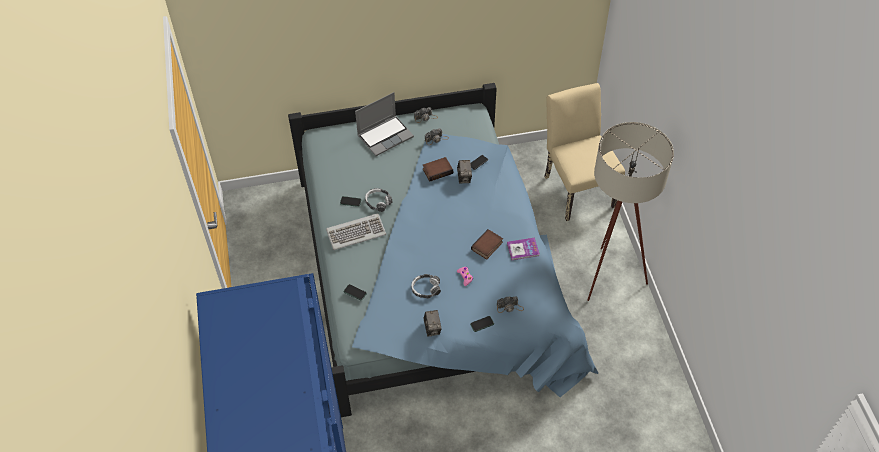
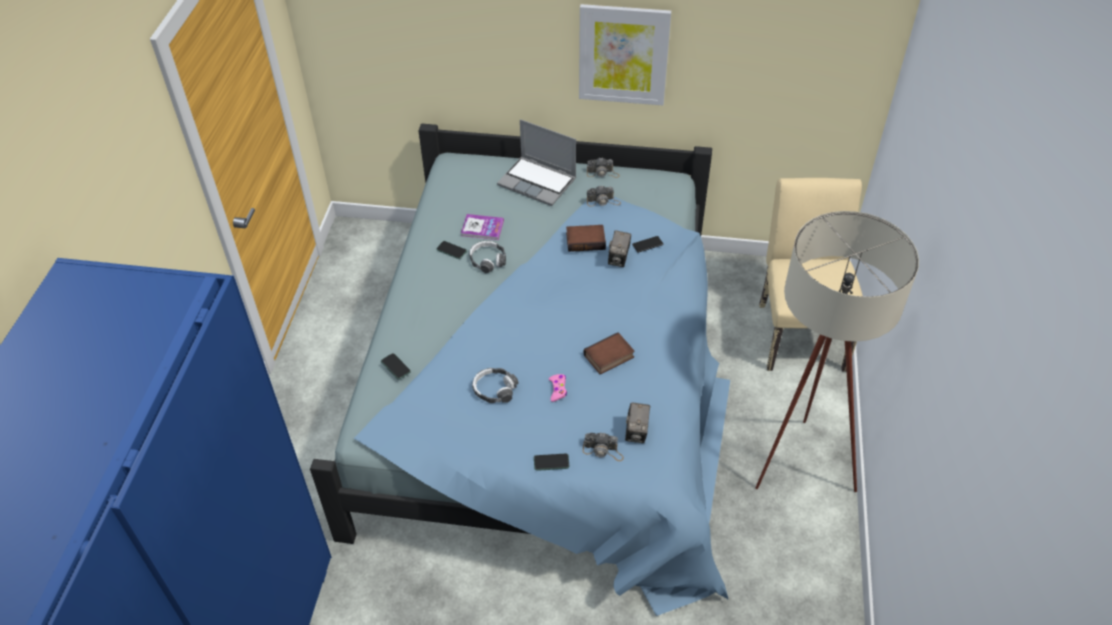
camera: 20 degrees right, 5 degrees down
keyboard [326,213,386,250] -> none
laptop [355,92,414,156] -> laptop turned 45 degrees clockwise [497,119,576,206]
camera [423,310,442,337] -> camera moved to [625,402,650,443]
book [507,237,540,260] -> book moved to [461,214,504,240]
none -> picture [579,4,671,105]

